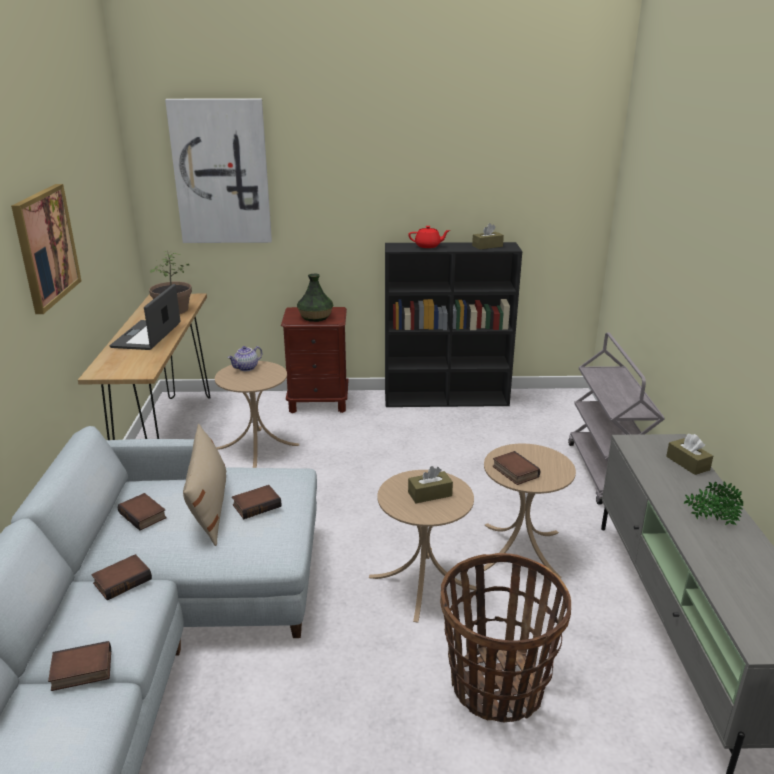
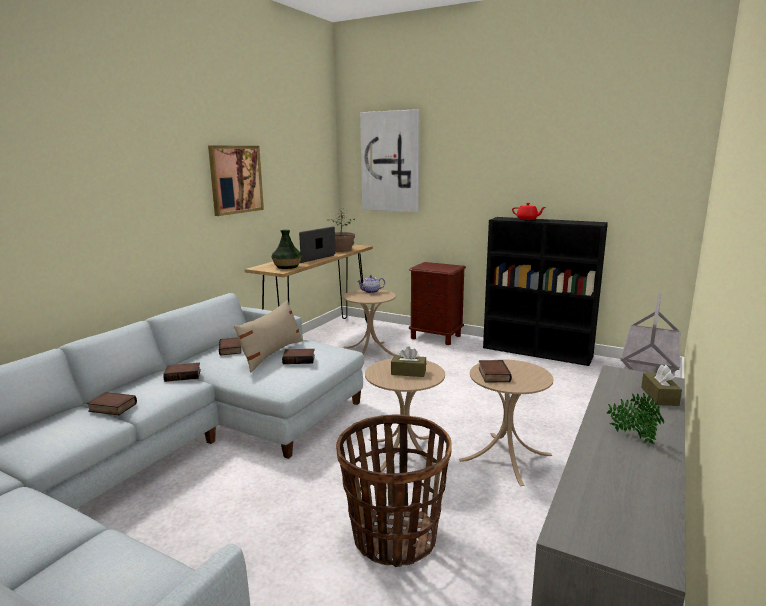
camera: 30 degrees right, 10 degrees down
vase [297,274,333,322] -> vase moved to [271,230,302,269]
brown tissue box [472,223,504,250] -> none

